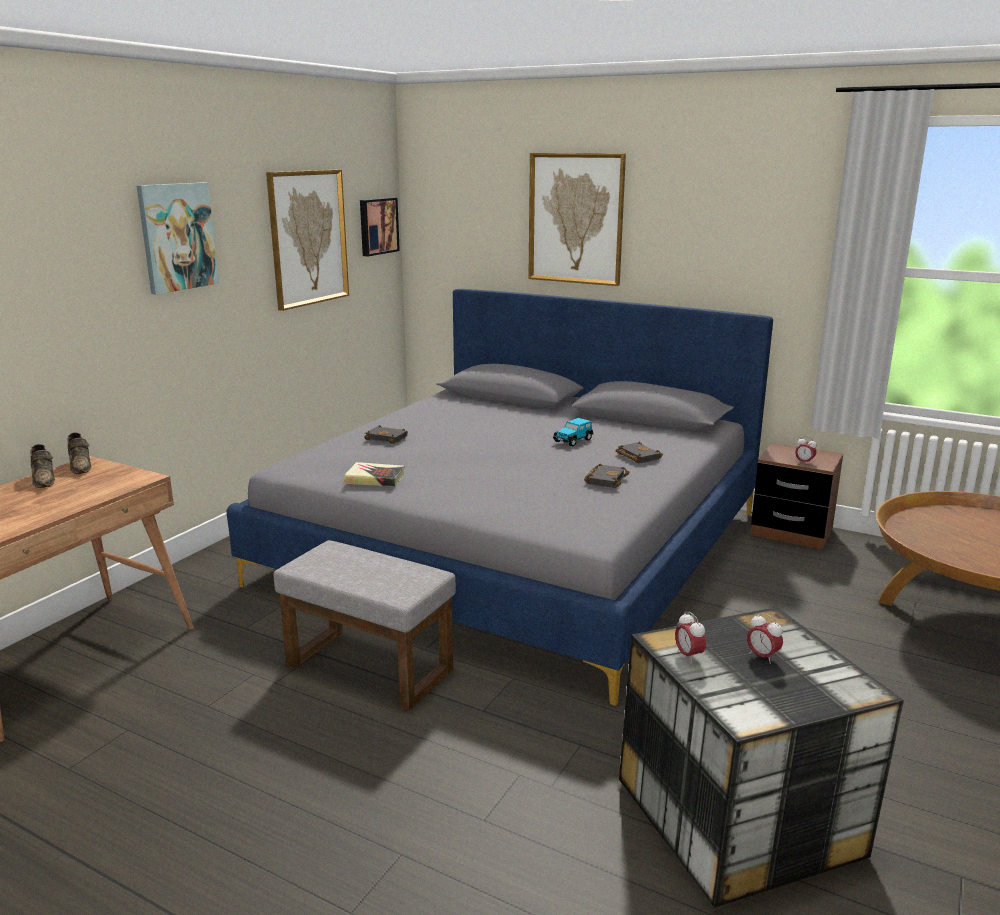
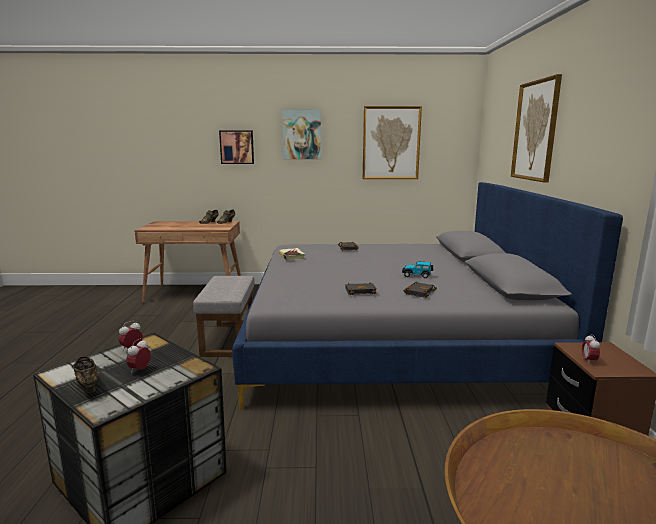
camera: 60 degrees right, 5 degrees down
picture [360,198,400,256] -> picture moved to [219,130,254,164]
none -> brown shoe [72,356,98,394]

